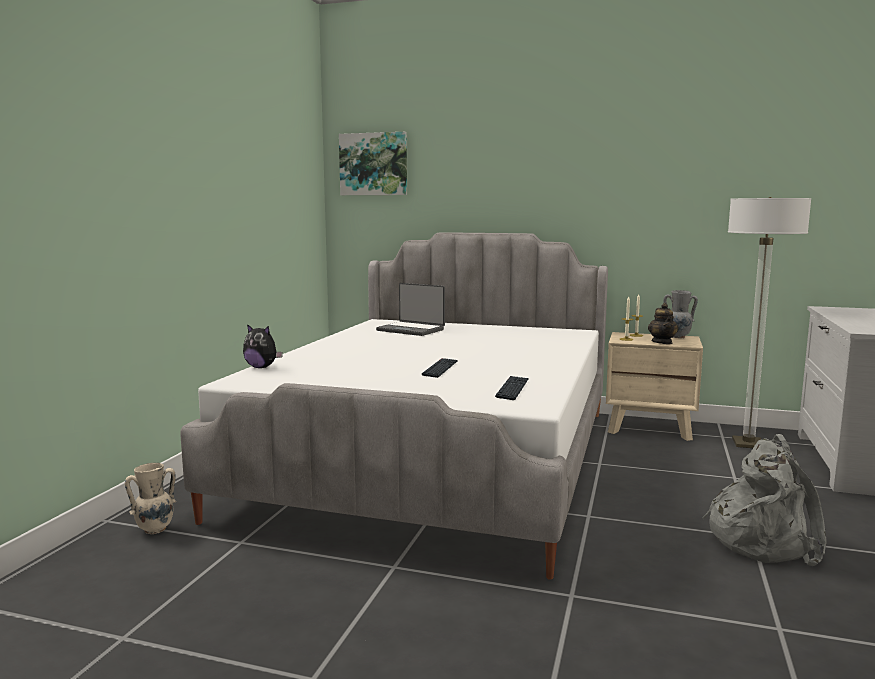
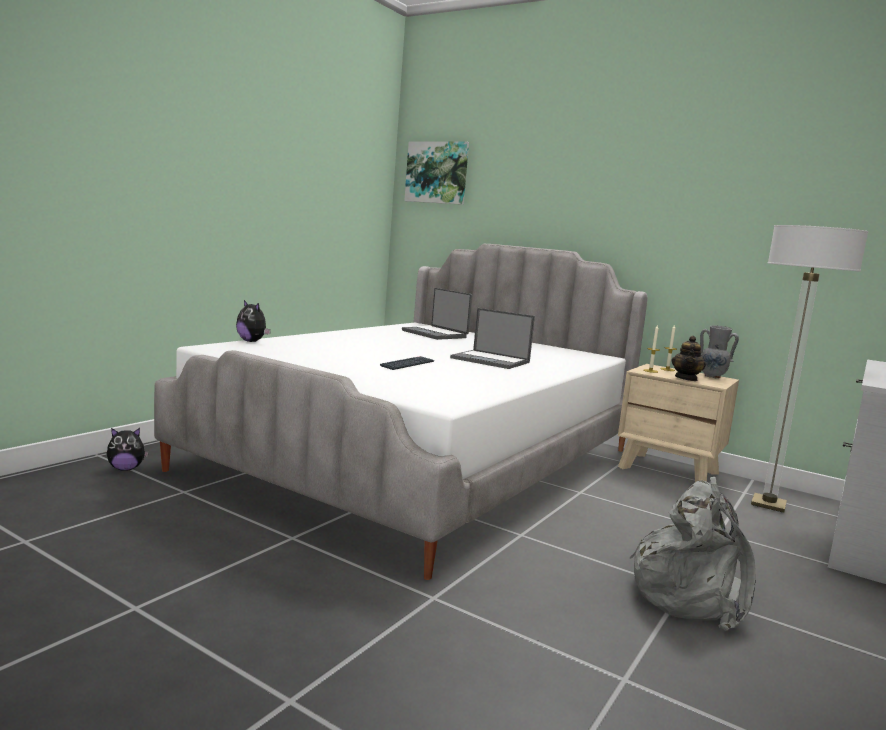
camera: 15 degrees right, 0 degrees up
beige vase [125,463,177,534] -> plush toy [107,428,149,471]
keyboard [495,376,528,400] -> none
none -> laptop [450,308,535,369]

